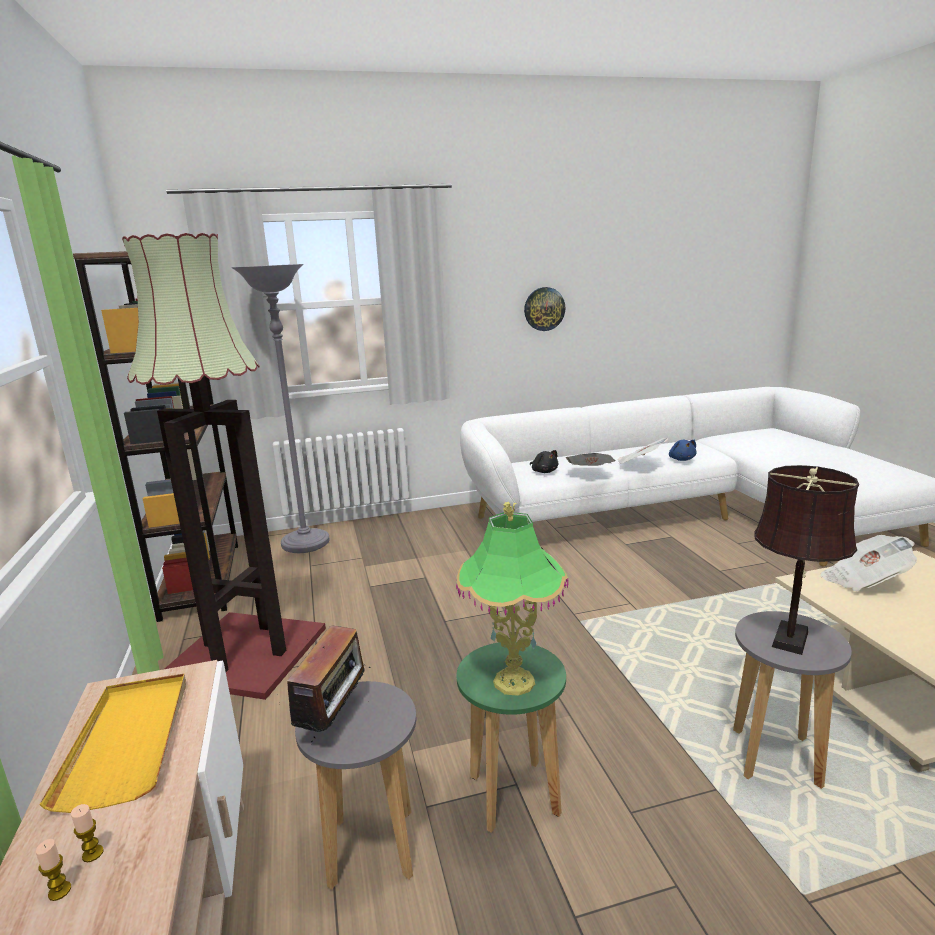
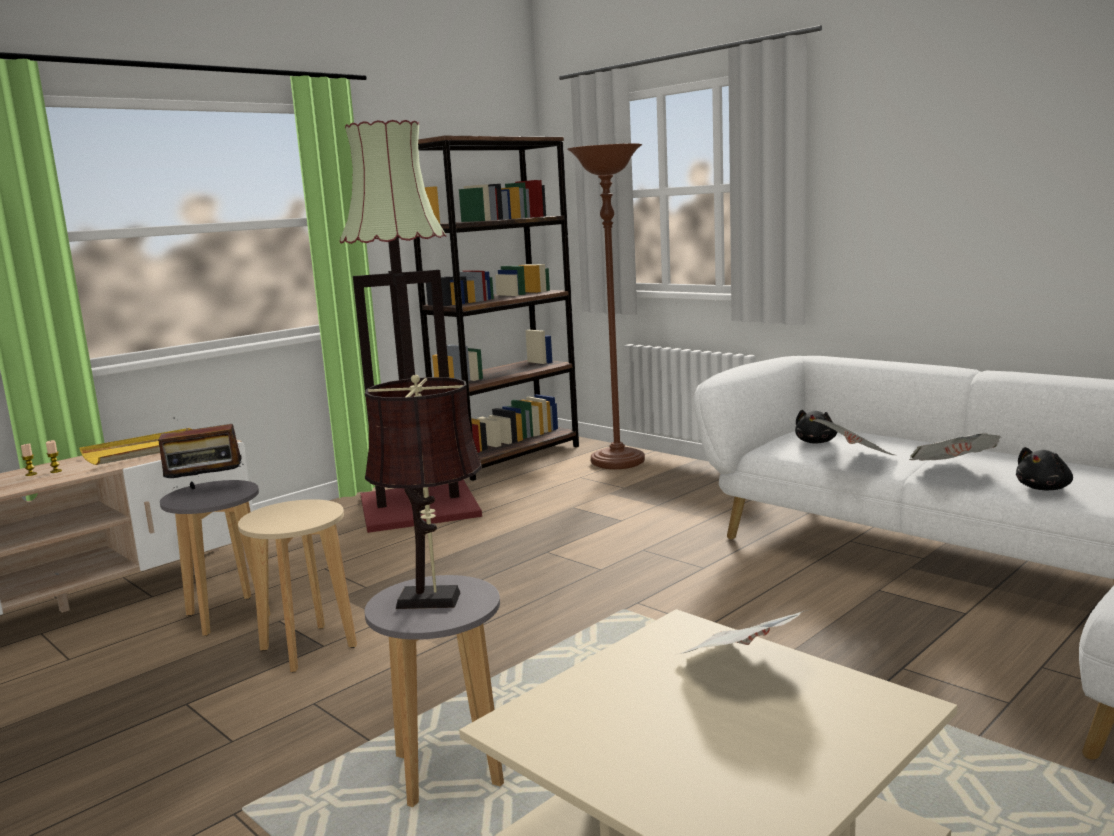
camera: 60 degrees right, 5 degrees down
grey floor lamp [231,264,330,553] -> brown floor lamp [567,143,645,469]
table lamp [456,502,569,696] -> none
green stool [456,642,566,833] -> beige stool [238,499,357,672]
wall clock [524,287,565,331] -> none
blue plush toy [669,440,697,461] -> black plush toy [1016,447,1073,490]

